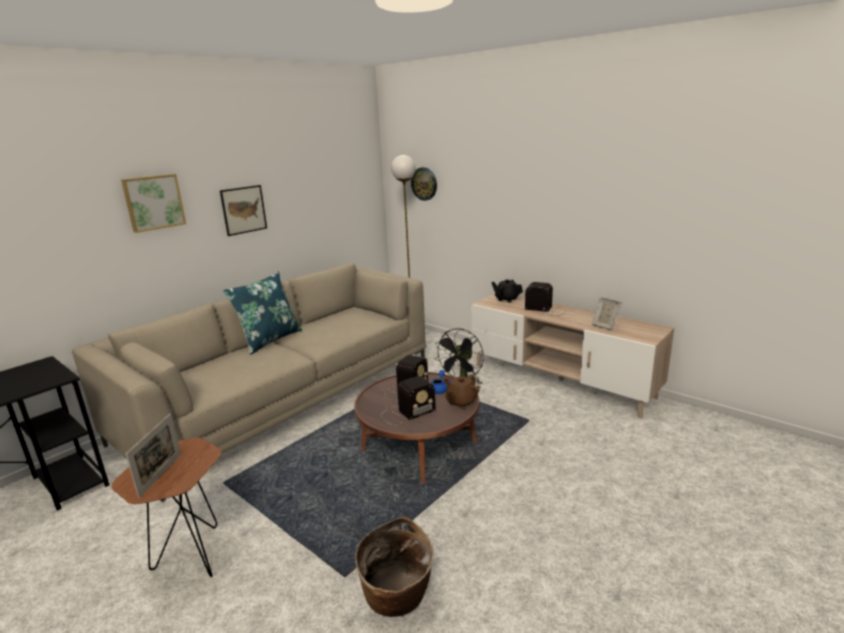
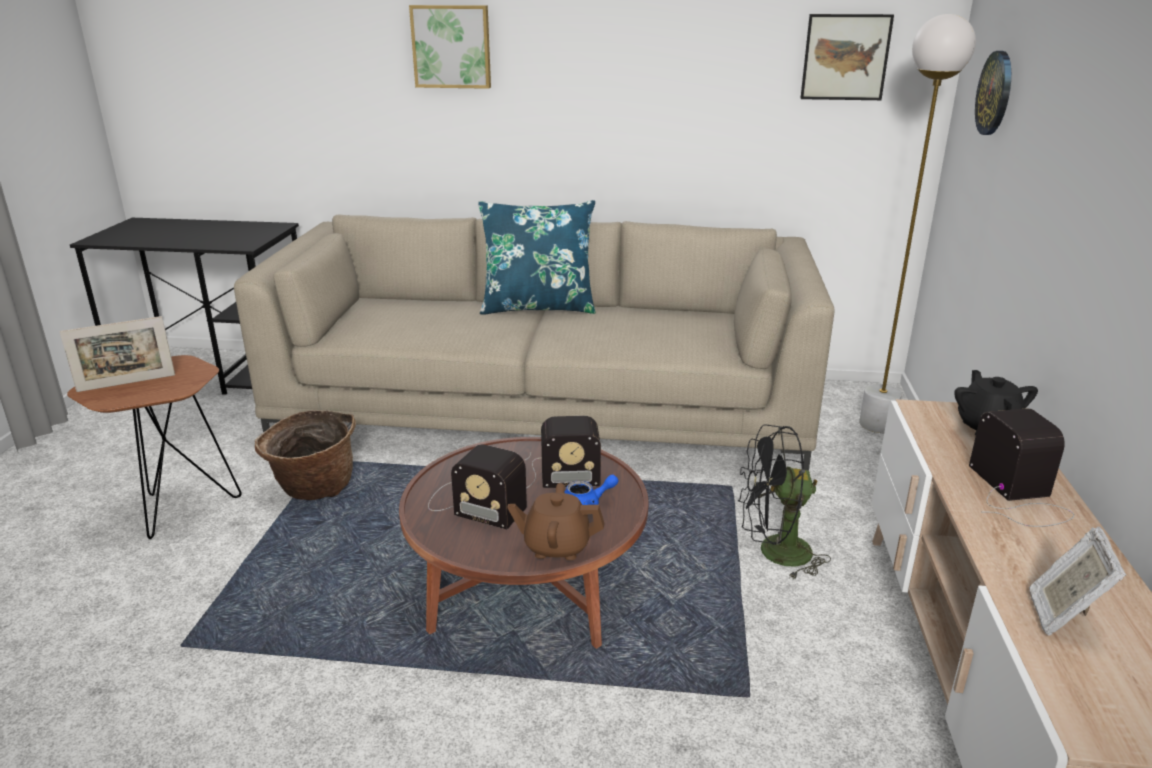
camera: 55 degrees right, 5 degrees up
picture [220,185,267,236] -> picture moved to [800,14,894,100]
basket [355,517,434,617] -> basket moved to [255,410,356,500]

